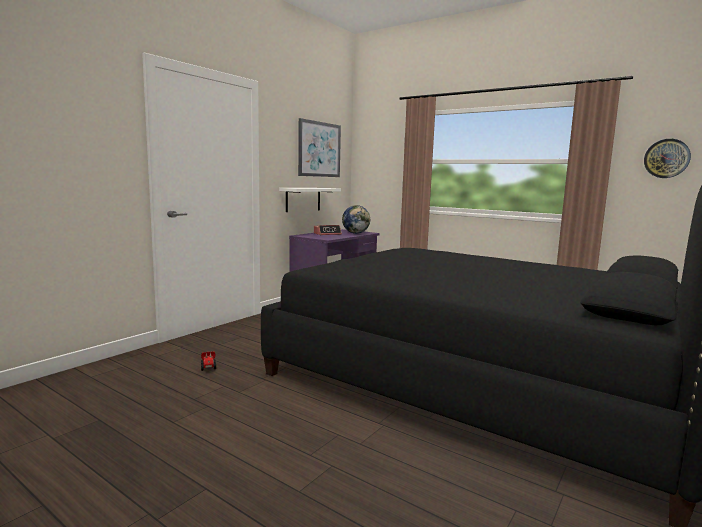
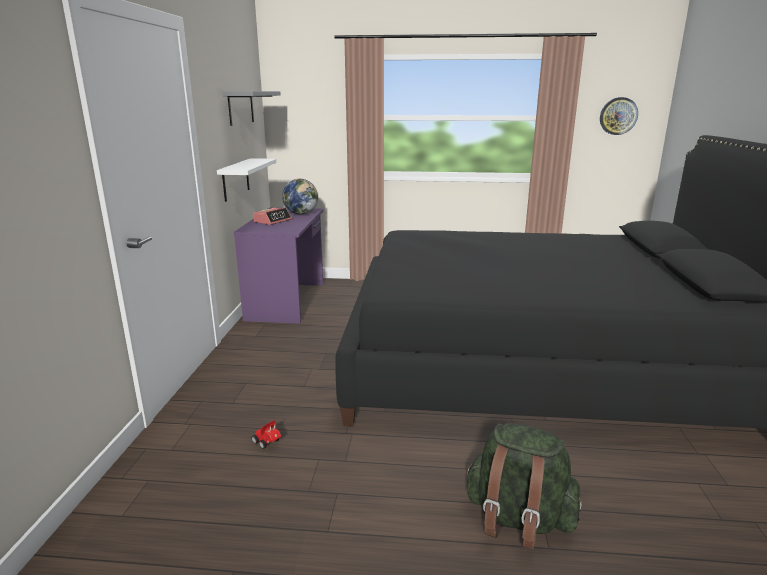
camera: 30 degrees left, 10 degrees up
picture [298,118,341,177] -> grey shelf [223,91,281,126]
none -> green backpack [465,423,582,550]

